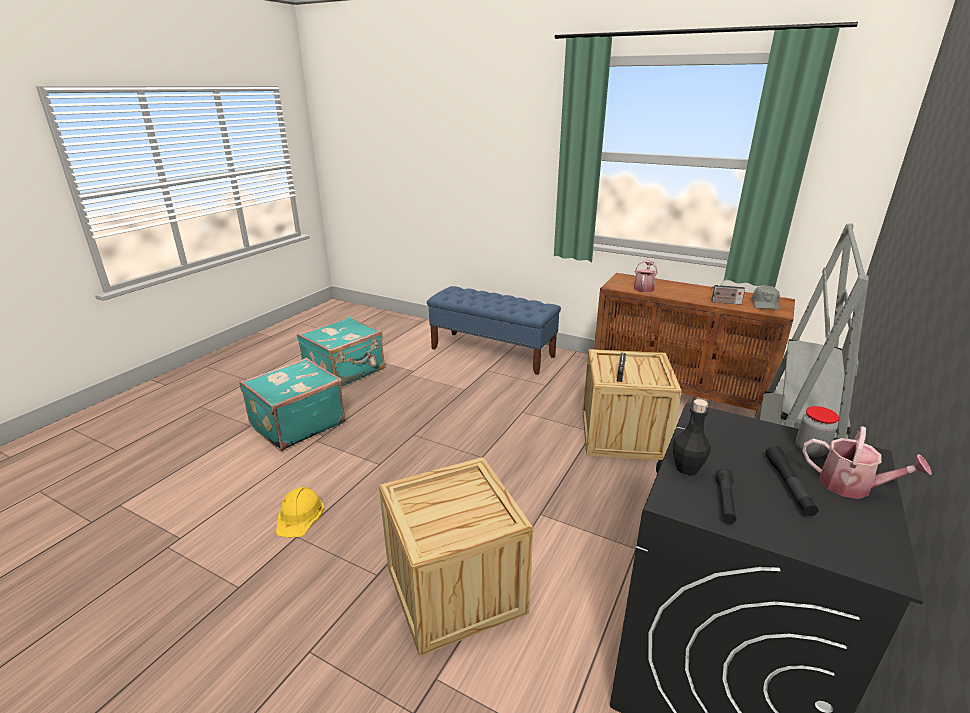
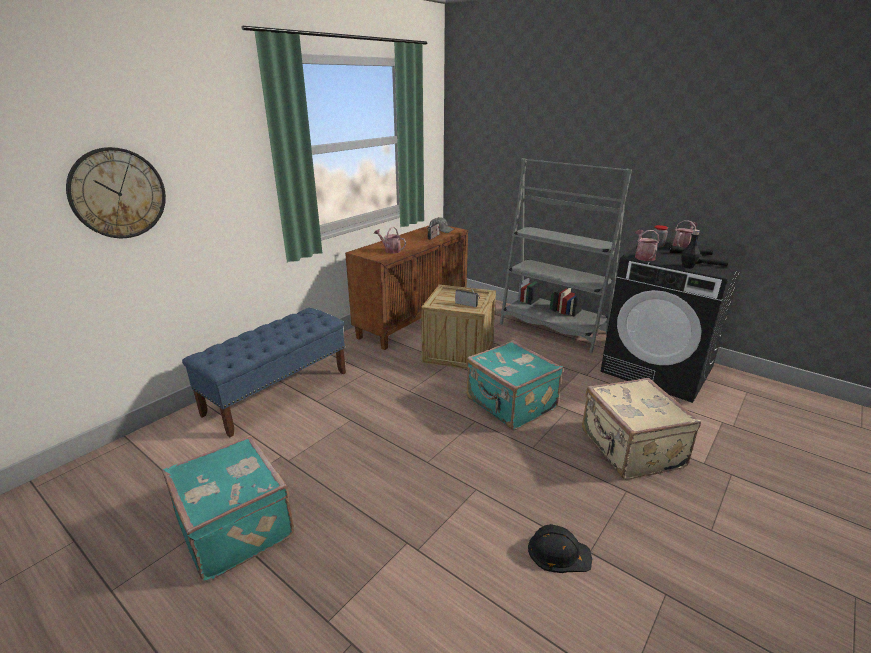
camera: 80 degrees left, 0 degrees up
turquoise suitcase [239,358,346,451] -> turquoise suitcase moved to [466,340,563,430]
yellow hard hat [276,487,324,538] -> black hard hat [528,524,592,573]
crate [379,457,533,657] -> beige suitcase [582,378,701,480]
none -> wall clock [66,147,166,238]
none -> watering can [635,230,659,261]

